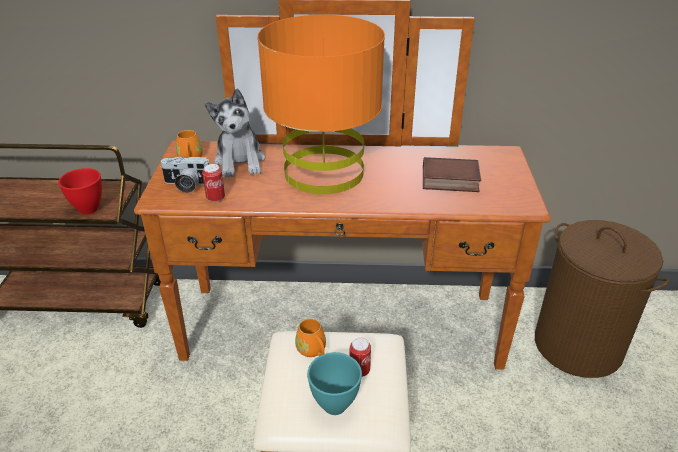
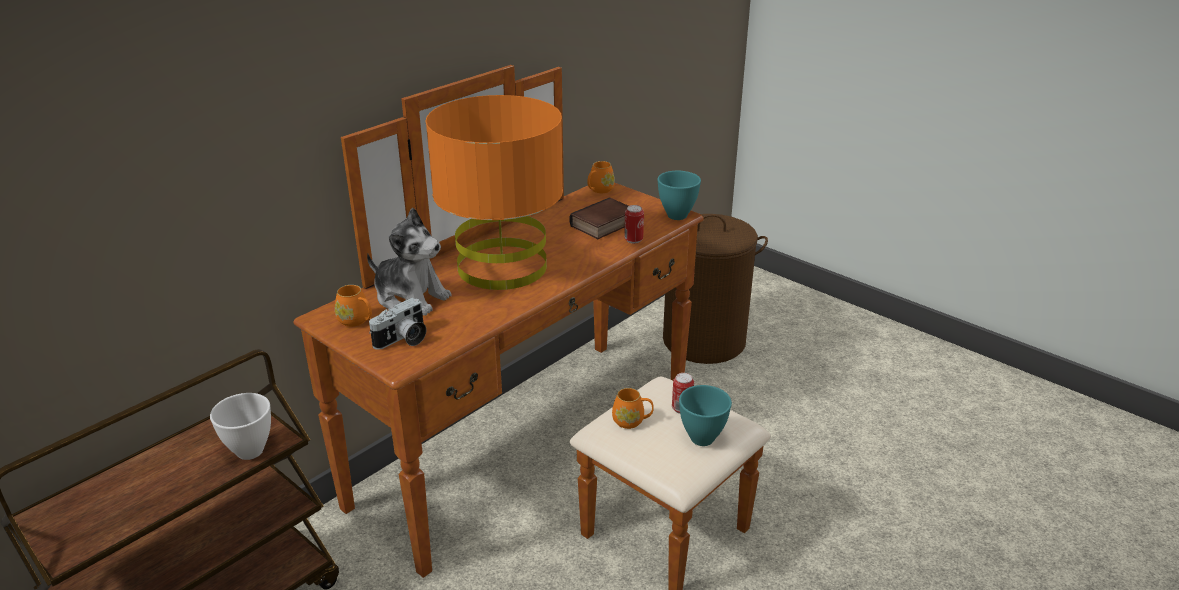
camera: 50 degrees left, 5 degrees down
red bowl [58,168,102,215] -> white bowl [210,393,271,460]
can [202,164,225,202] -> can moved to [624,205,644,244]
none -> orange mug [587,161,615,193]
none -> turquoise bowl [657,171,701,220]

